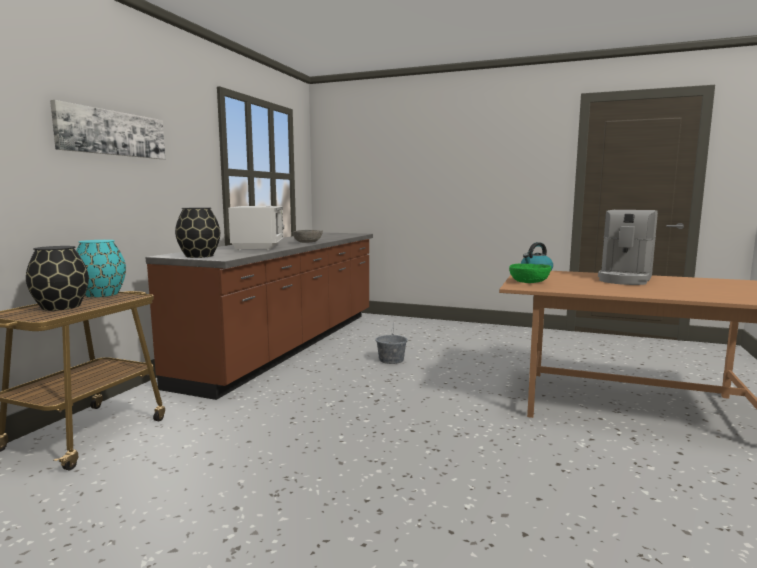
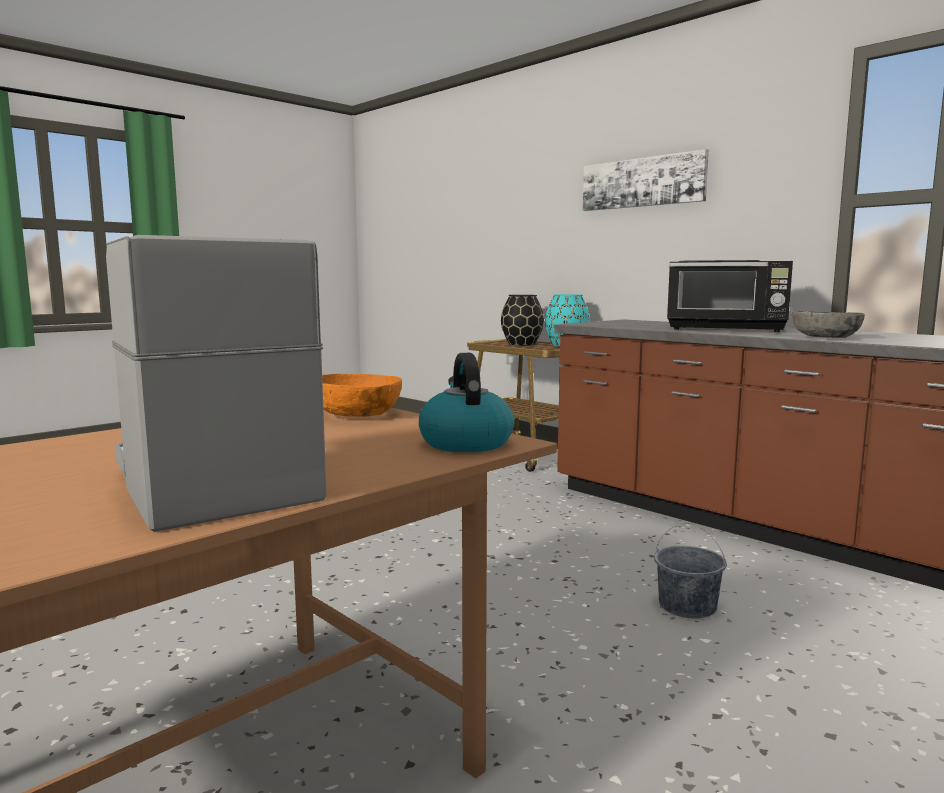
camera: 115 degrees right, 0 degrees up
black vase [175,208,220,258] -> none
white microwave [228,206,284,250] -> black microwave [667,260,793,332]
green bowl [509,264,551,283] -> orange bowl [322,374,402,417]

